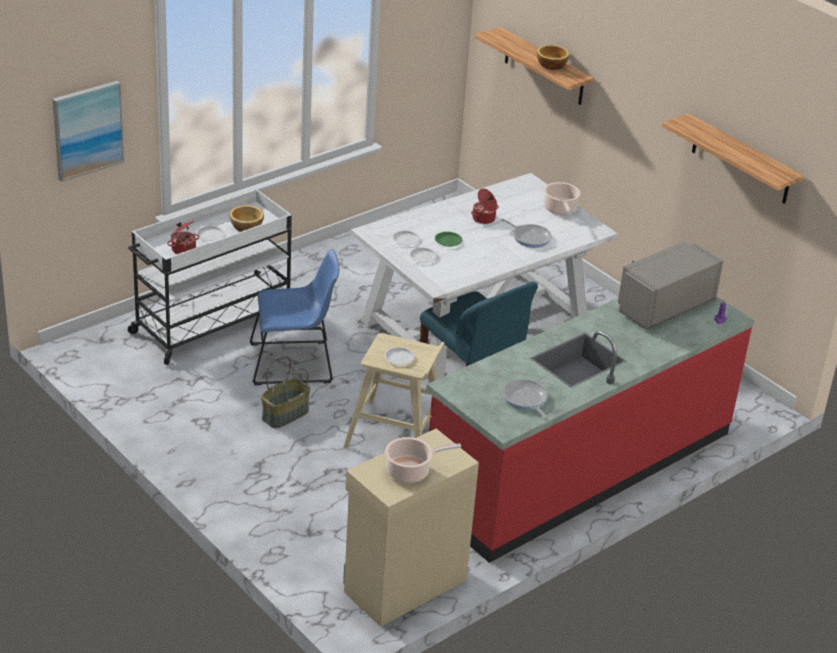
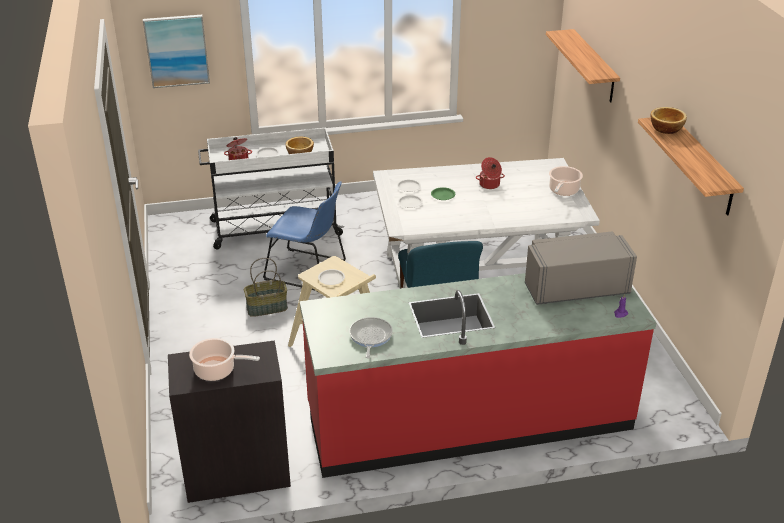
camera: 30 degrees right, 0 degrees up
beige cabinet [343,429,479,627] -> black cabinet [168,340,291,503]
frying pan [501,219,552,248] -> none
bowl [537,45,570,70] -> bowl moved to [651,107,687,134]

